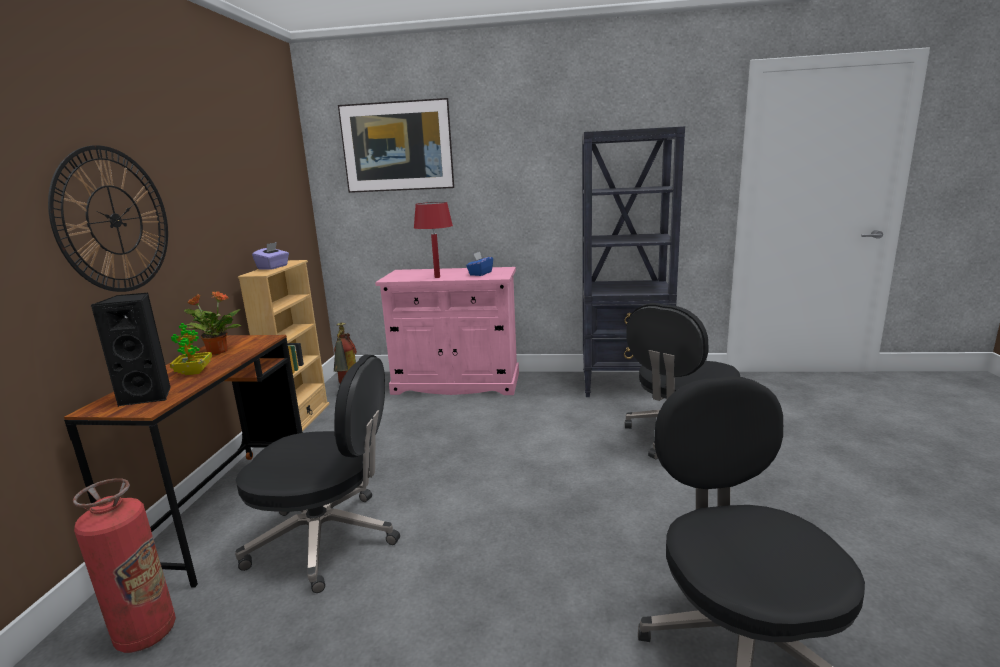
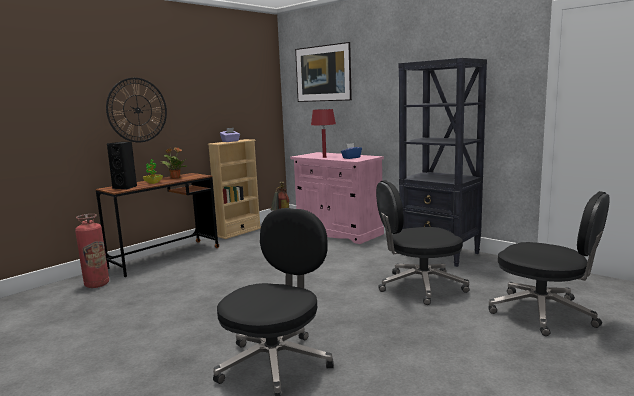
camera: 35 degrees right, 5 degrees down
black office chair [235,355,400,593] -> black office chair moved to [488,191,610,336]

